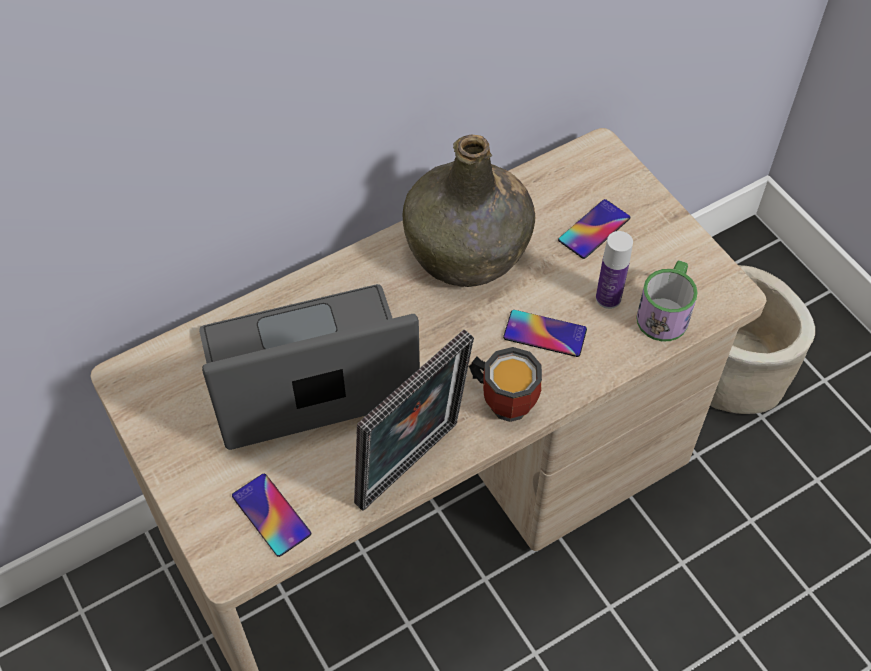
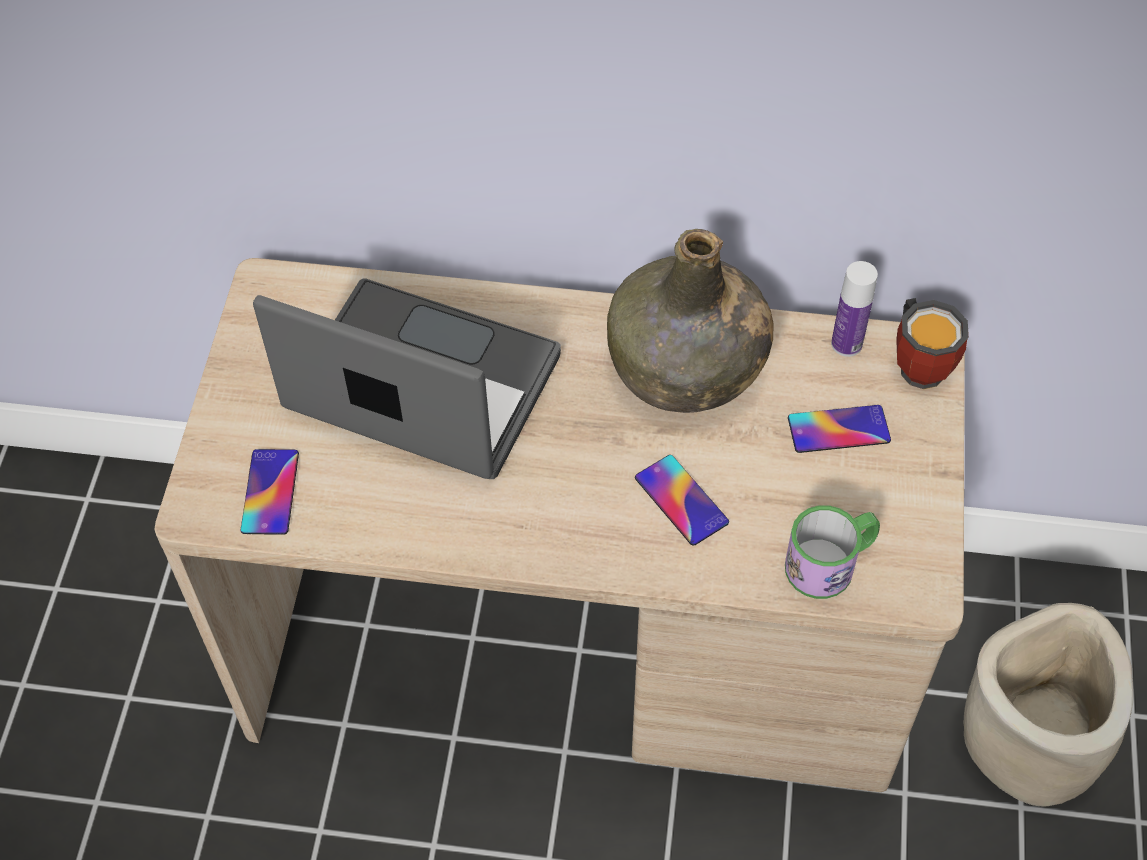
camera: 40 degrees right, 0 degrees up
picture frame [354,329,474,511] -> none
mug [469,347,542,422] -> mug moved to [896,298,969,389]
bottle [596,231,633,309] -> bottle moved to [831,261,878,357]

